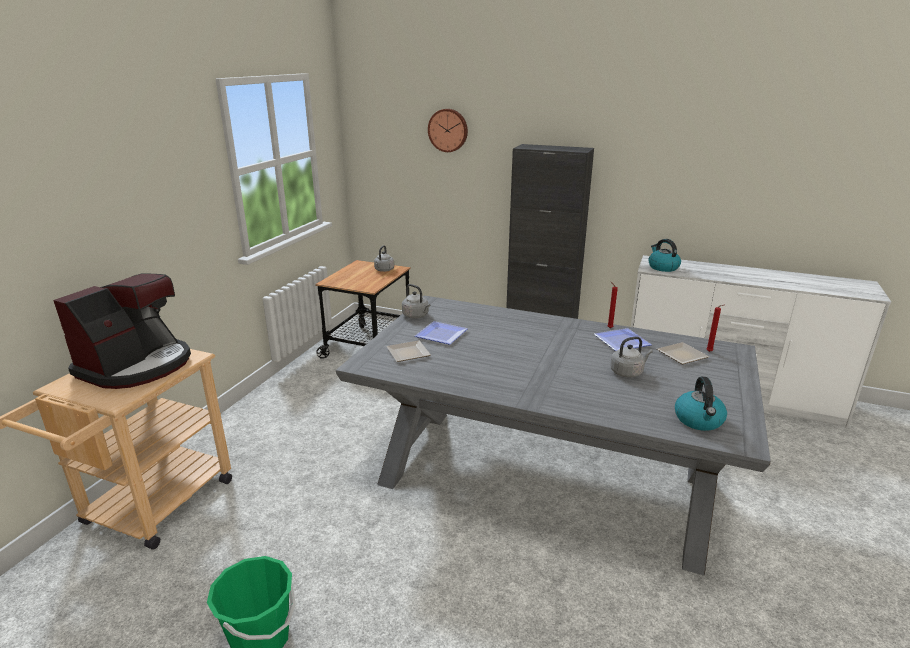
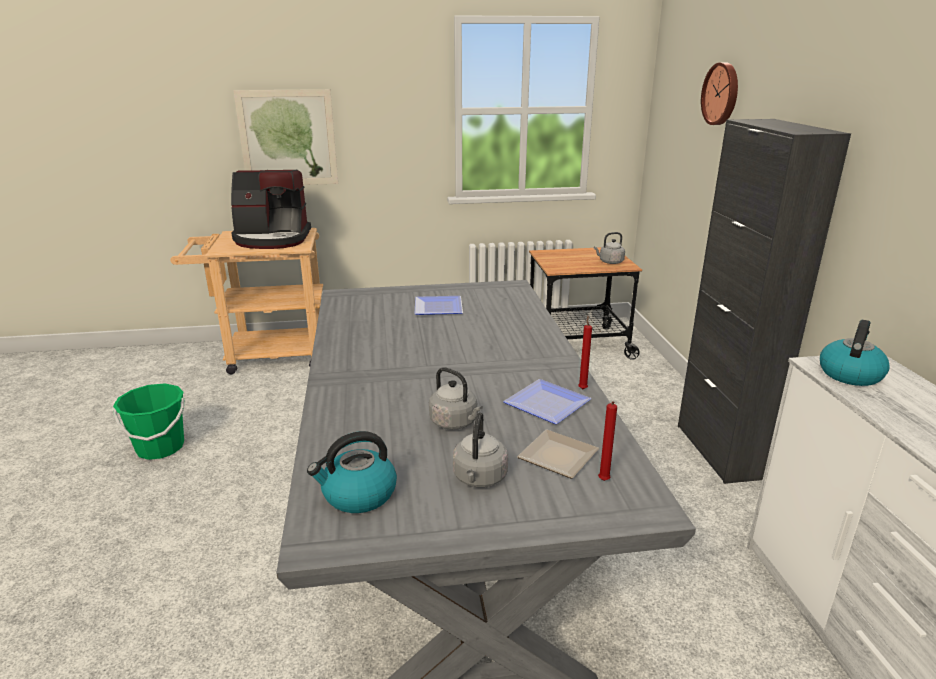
camera: 60 degrees right, 0 degrees up
plate [387,340,431,362] -> none
grey kettle [402,284,430,318] -> grey kettle moved to [453,412,508,487]
none -> picture [234,89,338,185]

